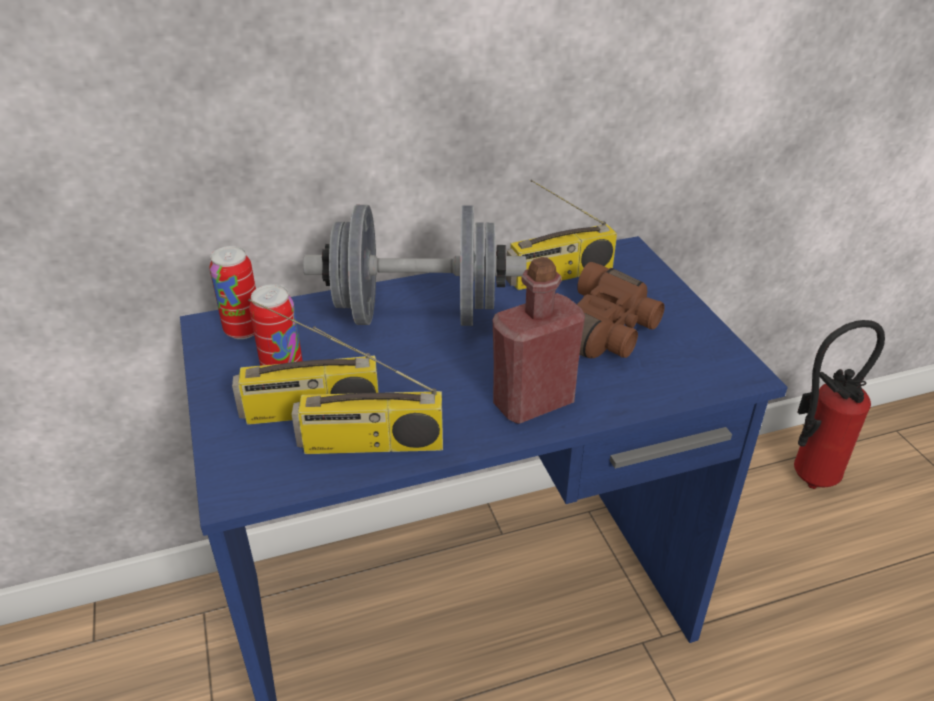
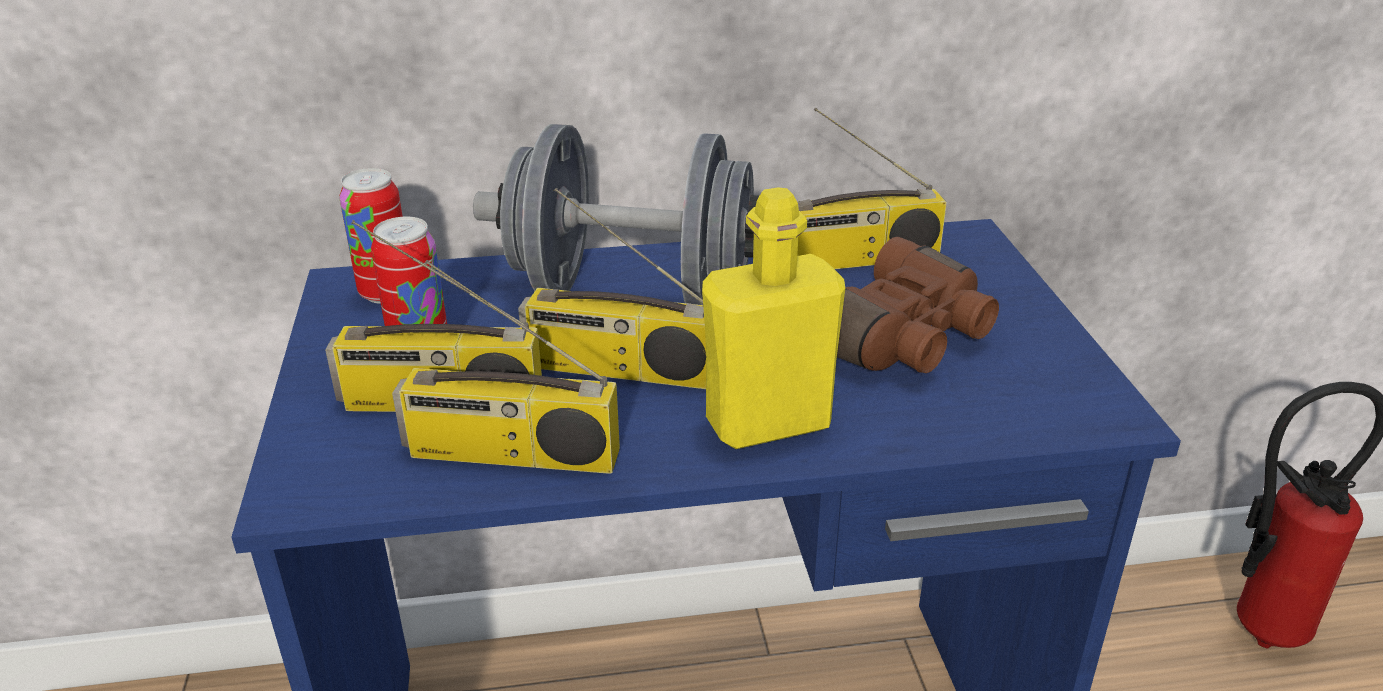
camera: 10 degrees right, 5 degrees down
red bottle [493,257,585,424] -> yellow bottle [702,188,845,449]
none -> radio [518,188,706,389]

